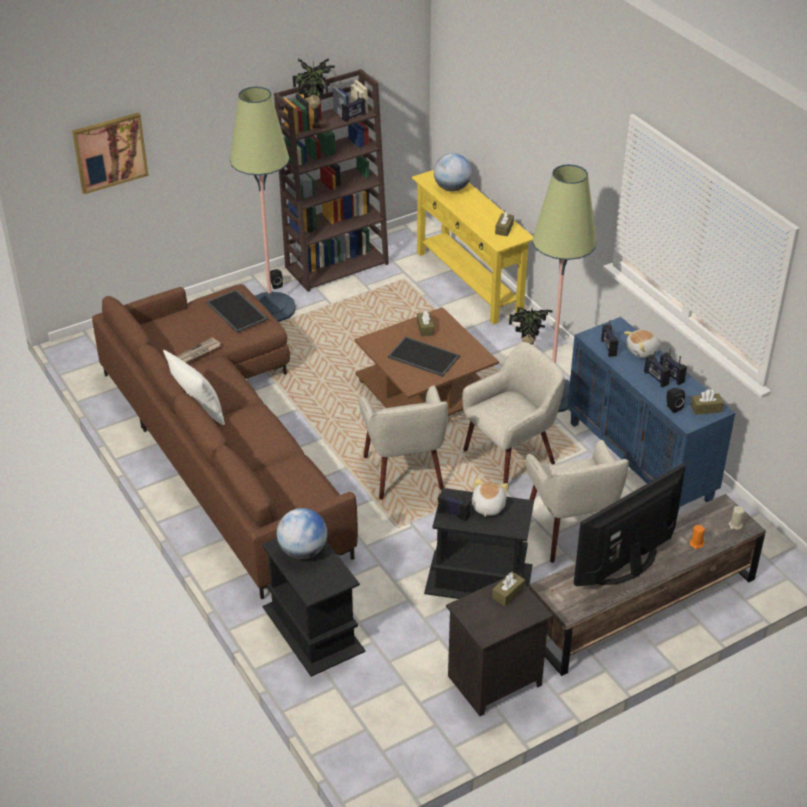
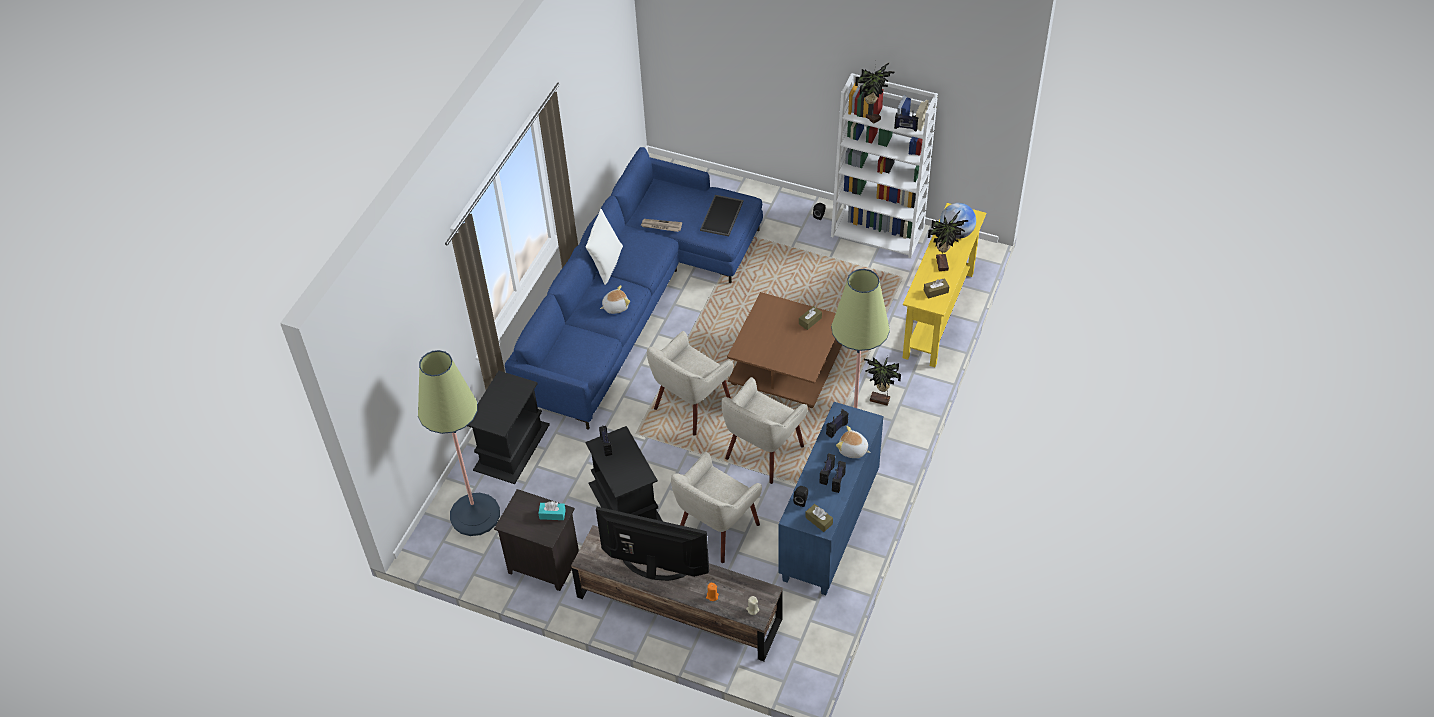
camera: 55 degrees right, 10 degrees up
picture [72,113,149,194] -> none
brown sofa [92,284,358,599] -> blue sofa [505,147,763,430]
floor lamp [230,86,296,322] -> floor lamp moved to [418,350,500,536]
brown bookcase [274,69,389,292] -> white bookcase [831,73,938,258]
globe [277,508,327,559] -> none
tray [388,336,460,377] -> none
beige armchair [462,342,565,484] -> beige armchair turned 105 degrees clockwise [721,377,808,484]
plush toy [472,479,508,517] -> plush toy moved to [600,285,630,314]
brown tissue box [492,572,525,606] -> turquoise tissue box [538,501,566,520]
none -> potted plant [928,211,968,271]

